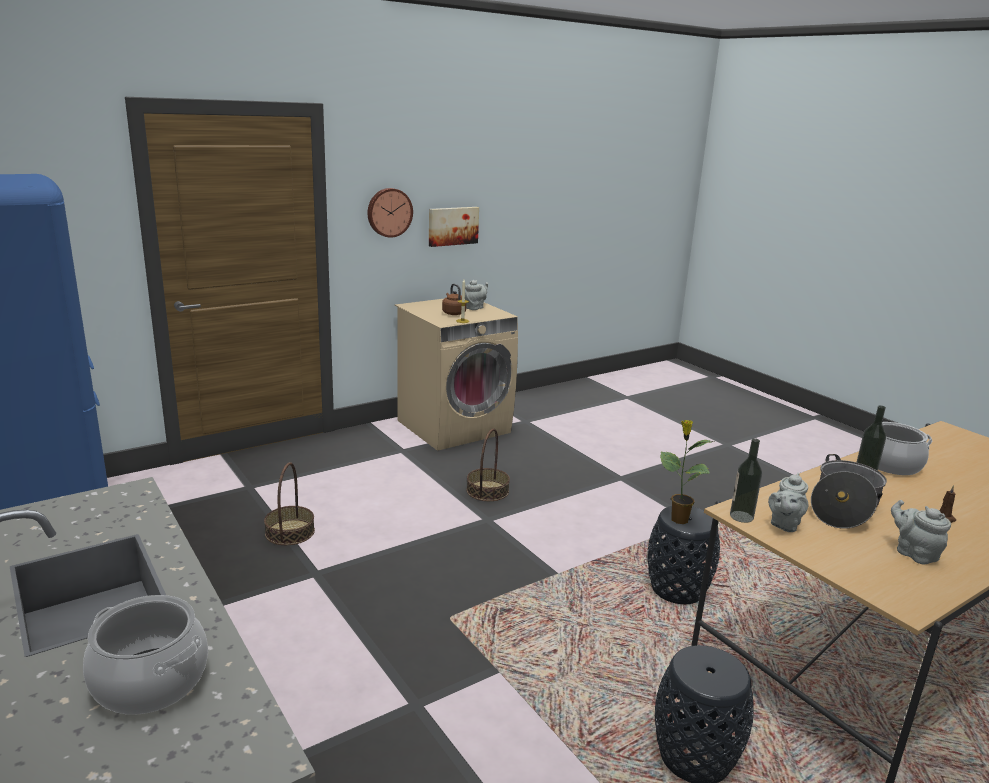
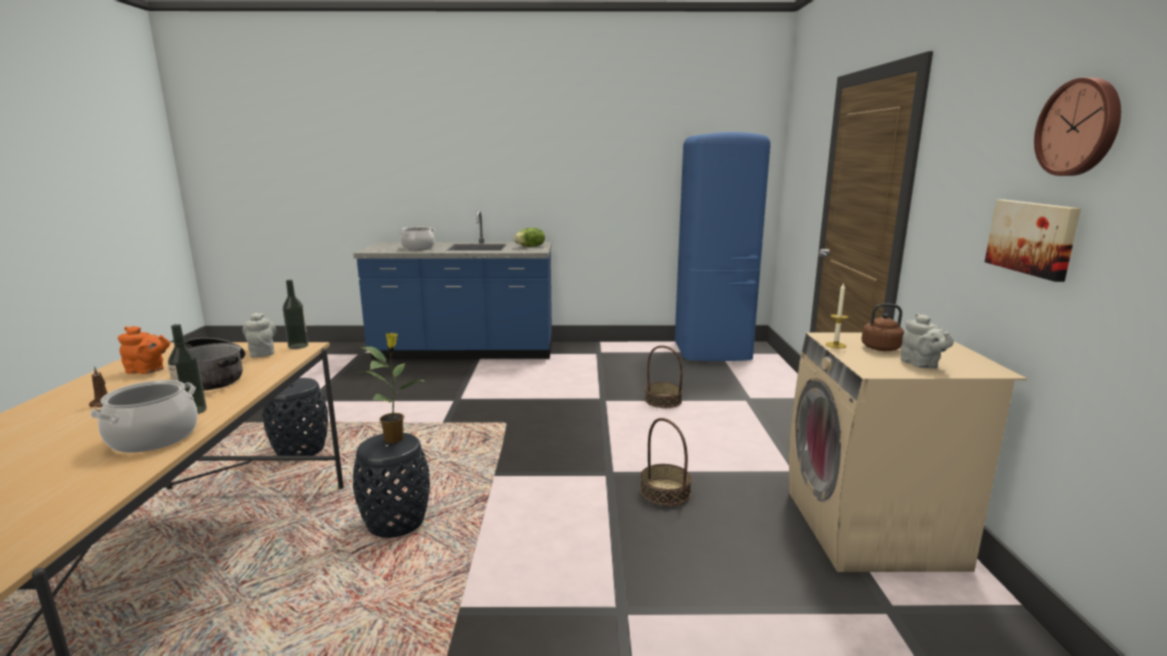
camera: 125 degrees right, 5 degrees down
wall clock [368,188,413,238] -> wall clock moved to [1034,78,1121,176]
grey teapot [891,500,951,564] -> orange teapot [118,326,170,374]
none -> lettuce [513,228,545,247]

